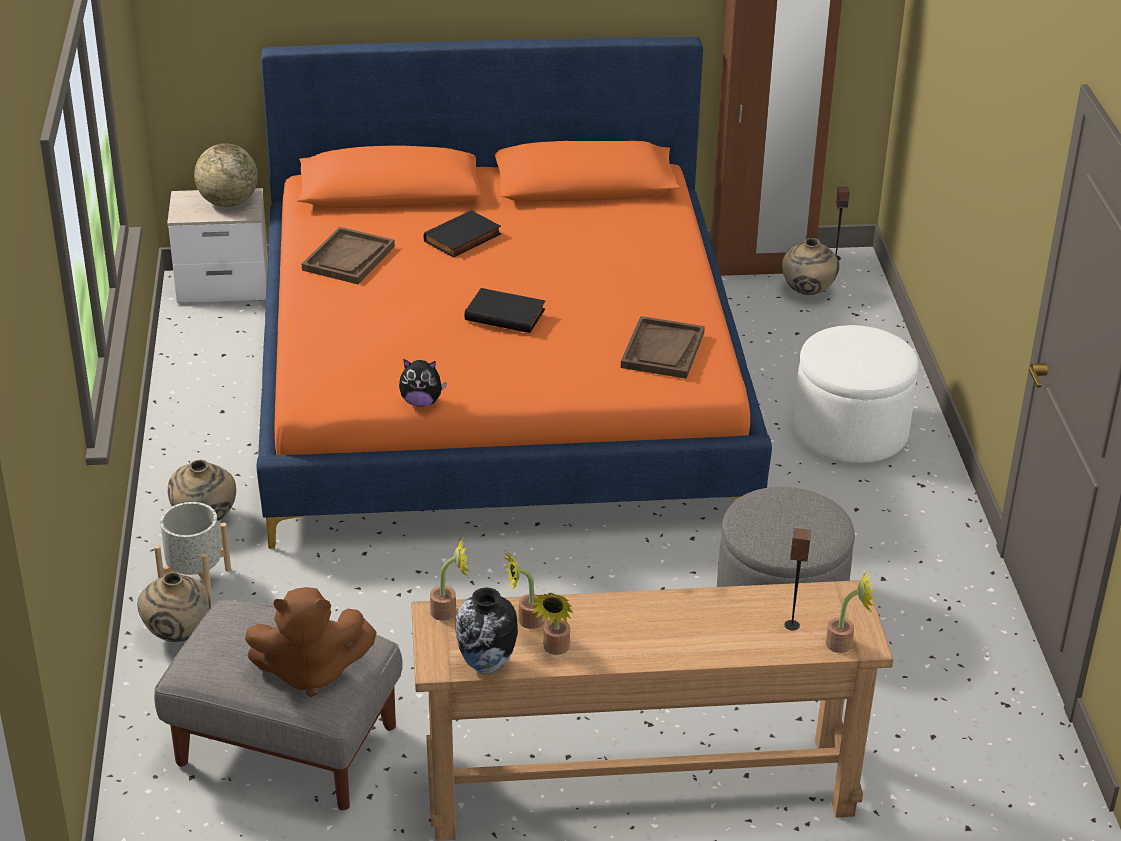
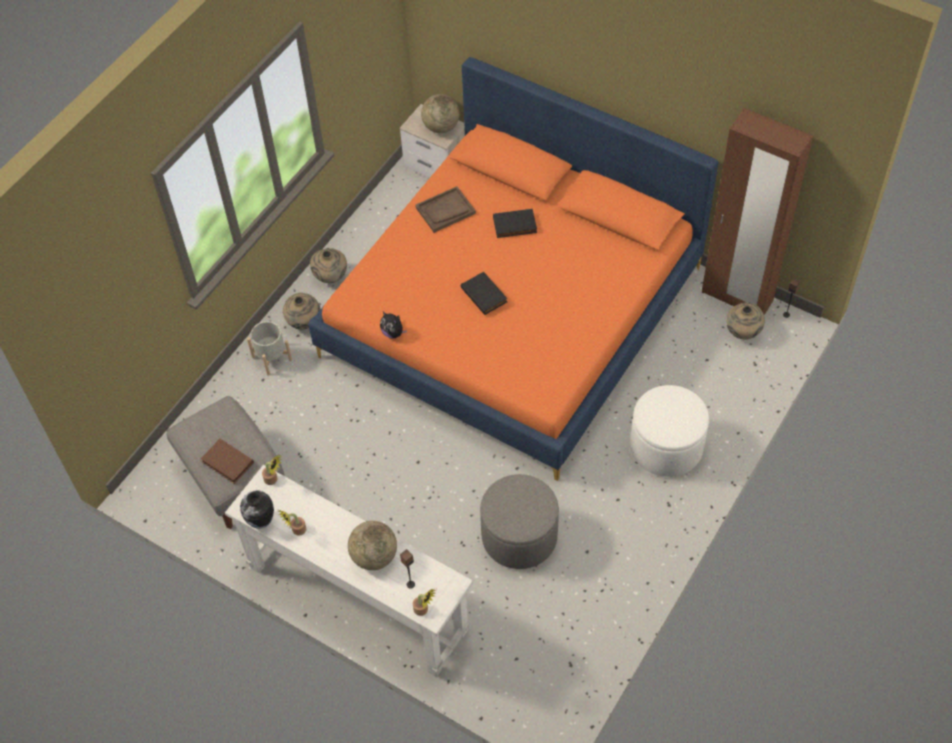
camera: 40 degrees right, 20 degrees up
beige vase [138,572,211,642] -> beige vase moved to [310,248,347,283]
brown plush toy [245,587,377,697] -> brown book [201,438,254,484]
brown console table [411,580,894,841] -> white console table [225,465,473,677]
potted plant [504,551,545,629] -> none
brown tray [621,316,705,379] -> none
none -> globe [348,521,397,570]

